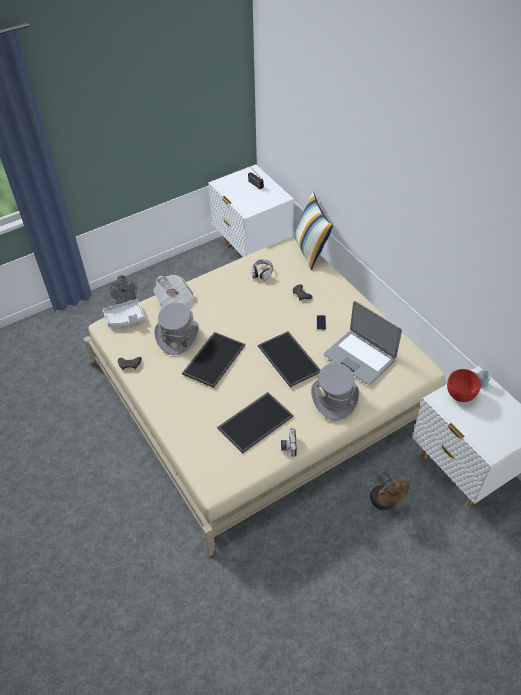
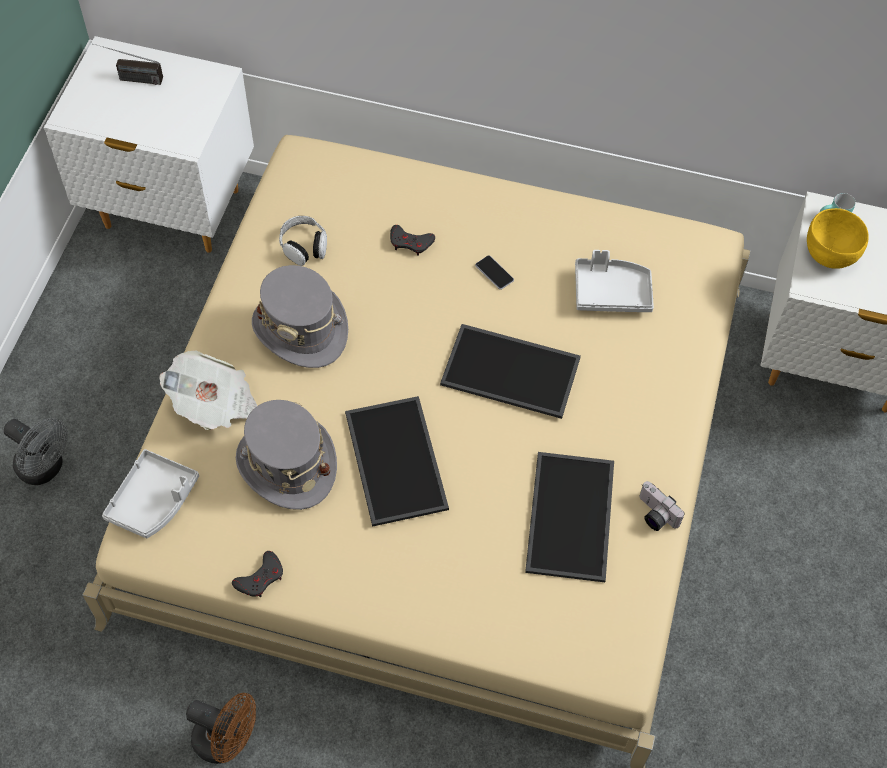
camera: 45 degrees left, 10 degrees up
pillow [294,192,333,270] -> none
grey hat [311,363,359,420] -> grey hat moved to [252,265,348,368]
laptop [324,301,402,385] -> grey tray [575,250,654,312]
brown fan [370,471,410,510] -> brown fan moved to [186,693,256,764]
red bowl [447,369,481,402] -> yellow bowl [807,208,869,269]

